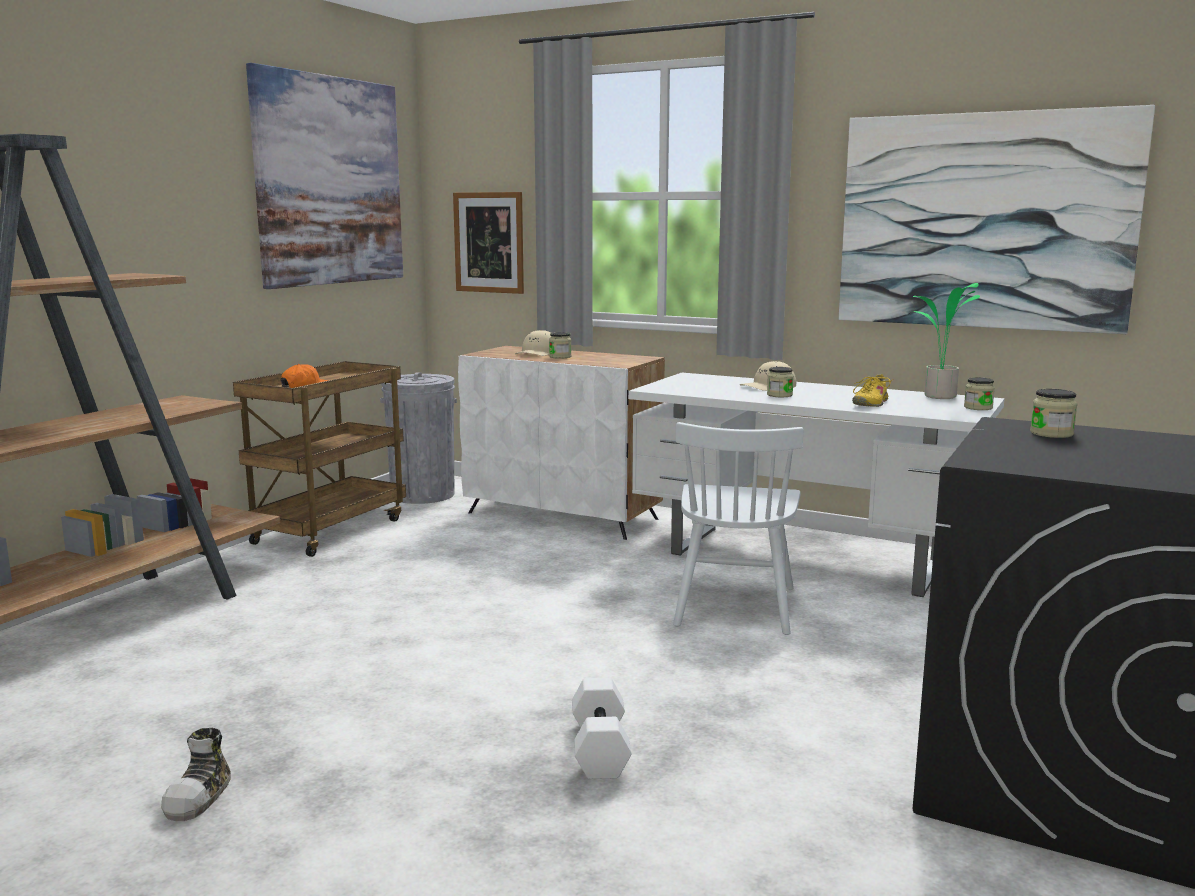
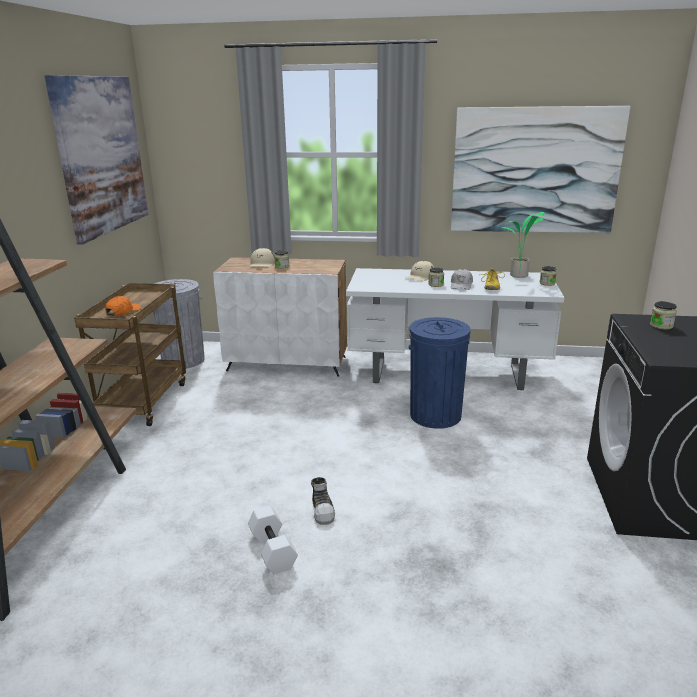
camera: 20 degrees left, 10 degrees up
shoe [161,728,231,821] -> shoe moved to [311,477,335,525]
picture [453,192,524,294] -> none
white dumbbell [572,678,631,779] -> white dumbbell moved to [248,506,298,575]
white chair [673,422,803,635] -> blue trash can [409,317,471,429]
none -> white cap [451,269,473,290]

